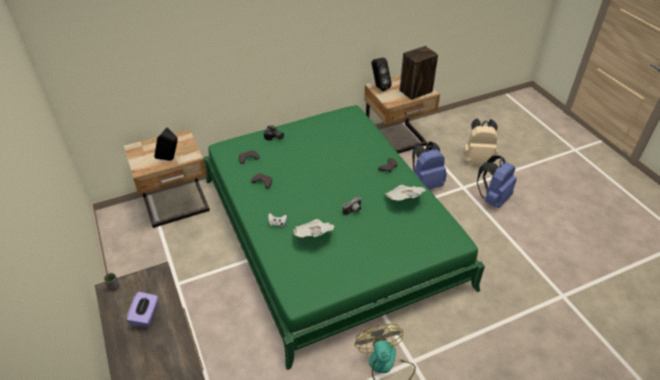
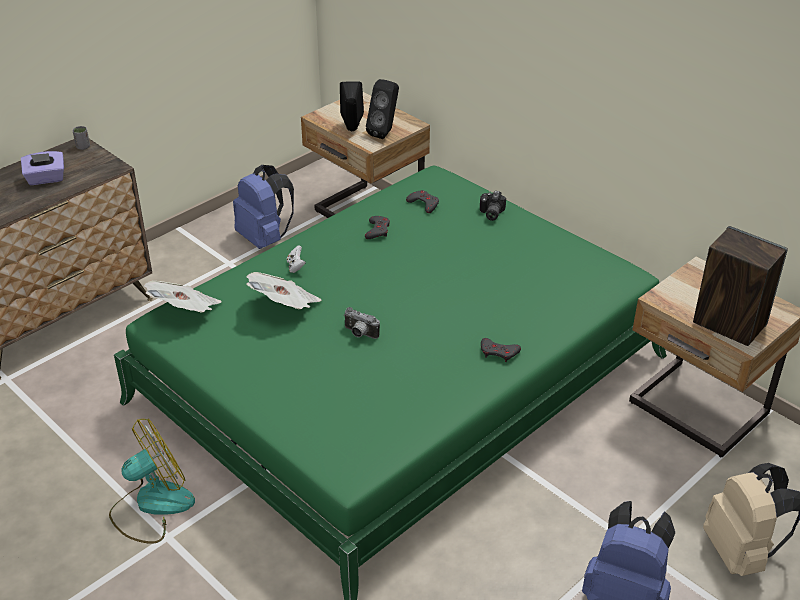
camera: 70 degrees right, 5 degrees down
black speaker [372,57,392,91] -> black speaker moved to [366,79,399,139]
newspaper [385,185,426,201] -> newspaper moved to [144,280,222,313]
blue backpack [413,141,447,189] -> blue backpack moved to [233,165,294,249]

